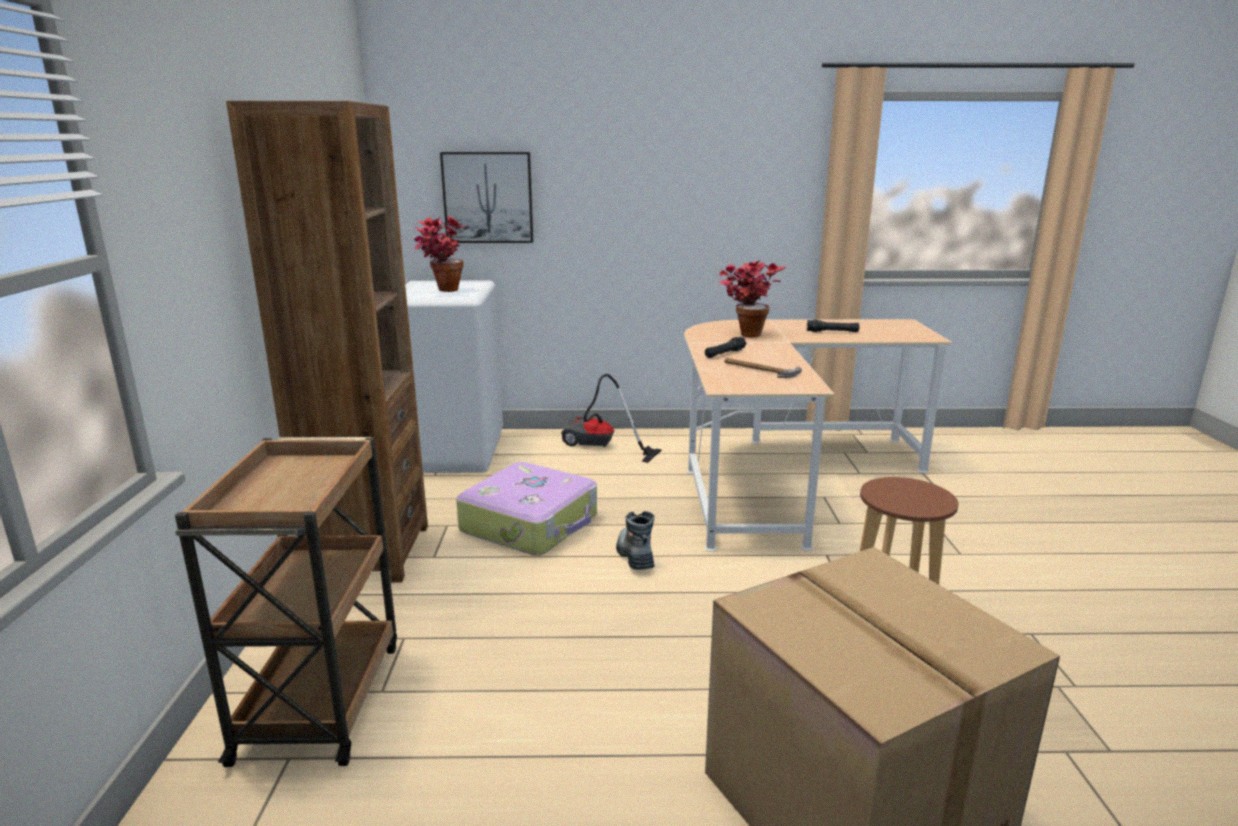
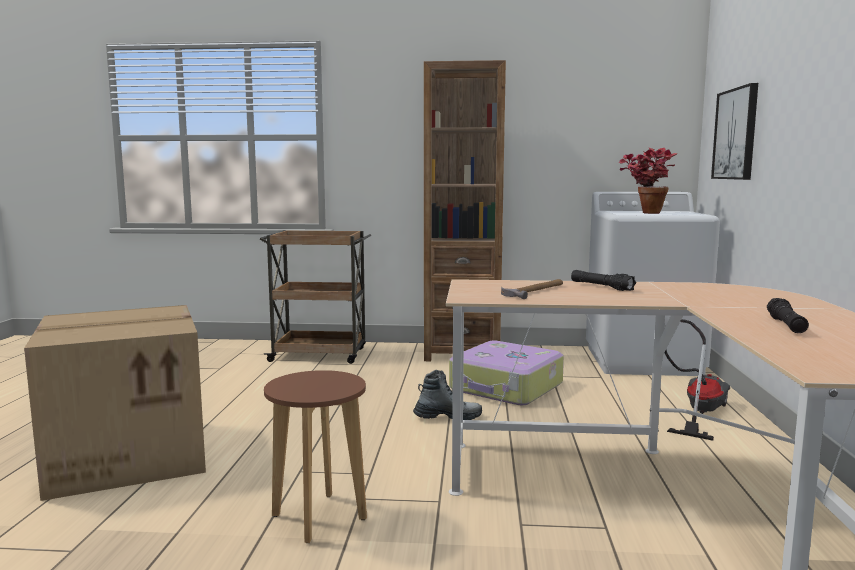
camera: 95 degrees right, 10 degrees down
potted plant [719,260,786,337] -> none

